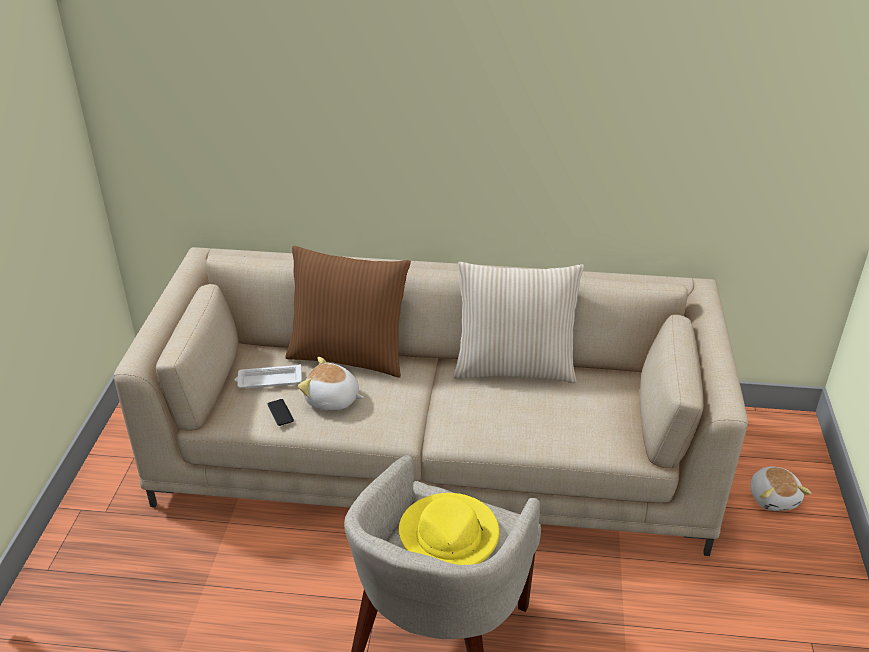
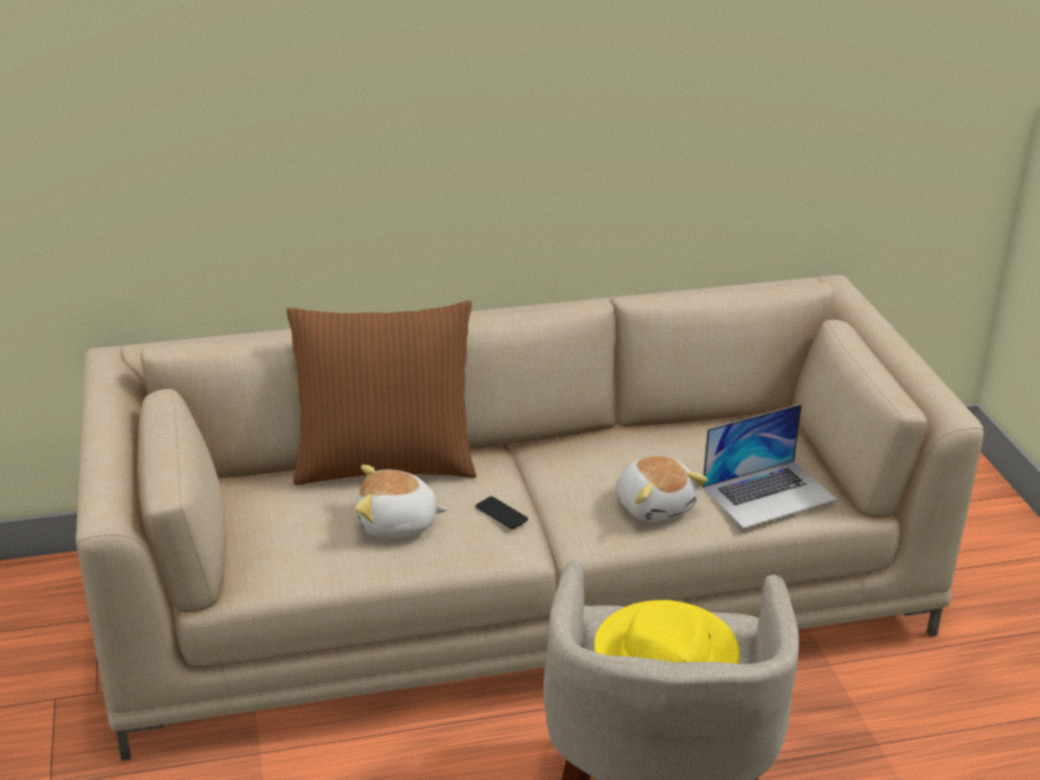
camera: 20 degrees left, 5 degrees down
white tray [235,364,302,389] -> none
phone [267,399,294,426] -> phone moved to [476,496,528,529]
beige pillow [453,262,584,383] -> none
plush toy [750,466,811,511] -> plush toy moved to [617,456,708,522]
none -> laptop [702,404,837,529]

